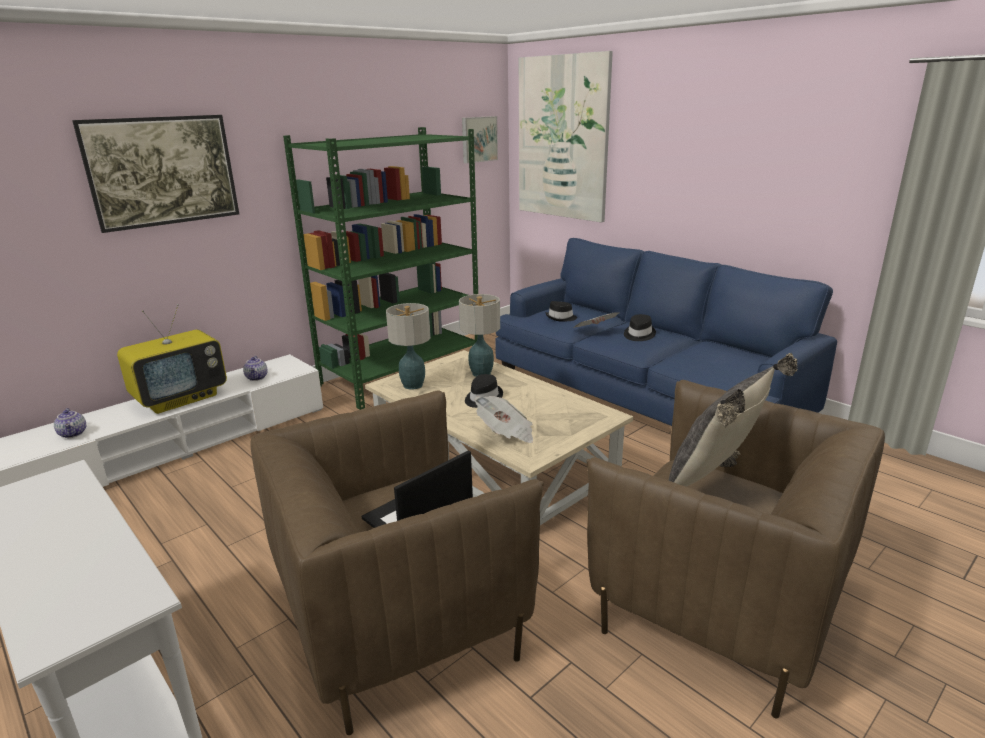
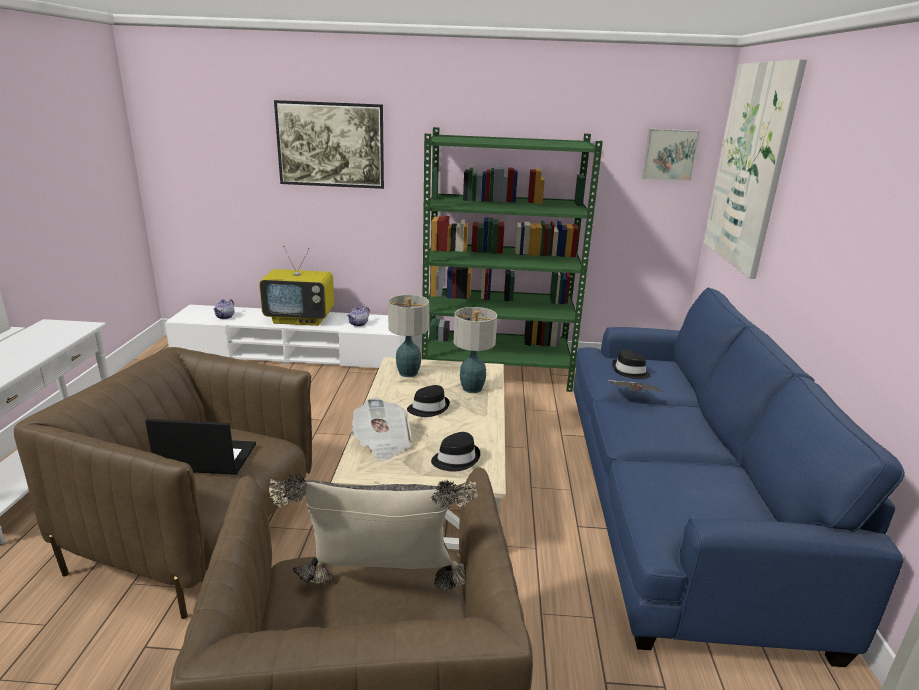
camera: 45 degrees right, 0 degrees up
black hat [624,314,656,341] -> black hat moved to [431,432,480,472]

